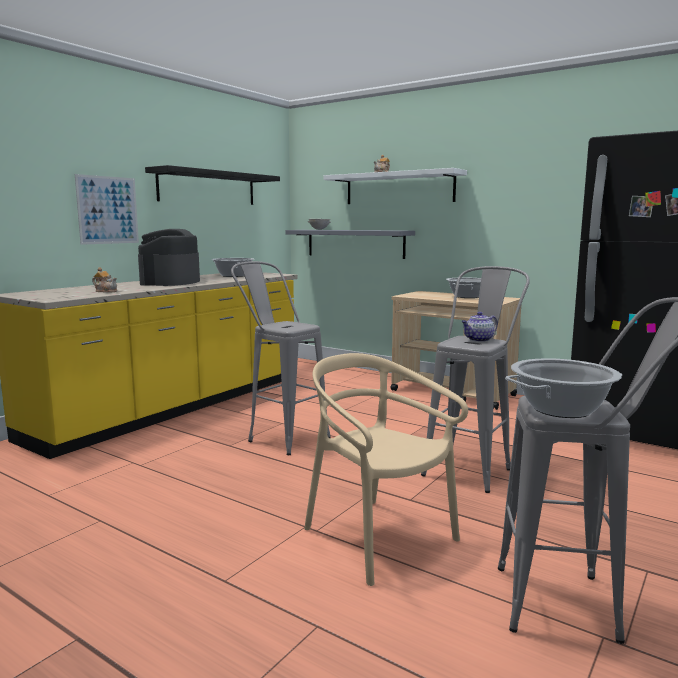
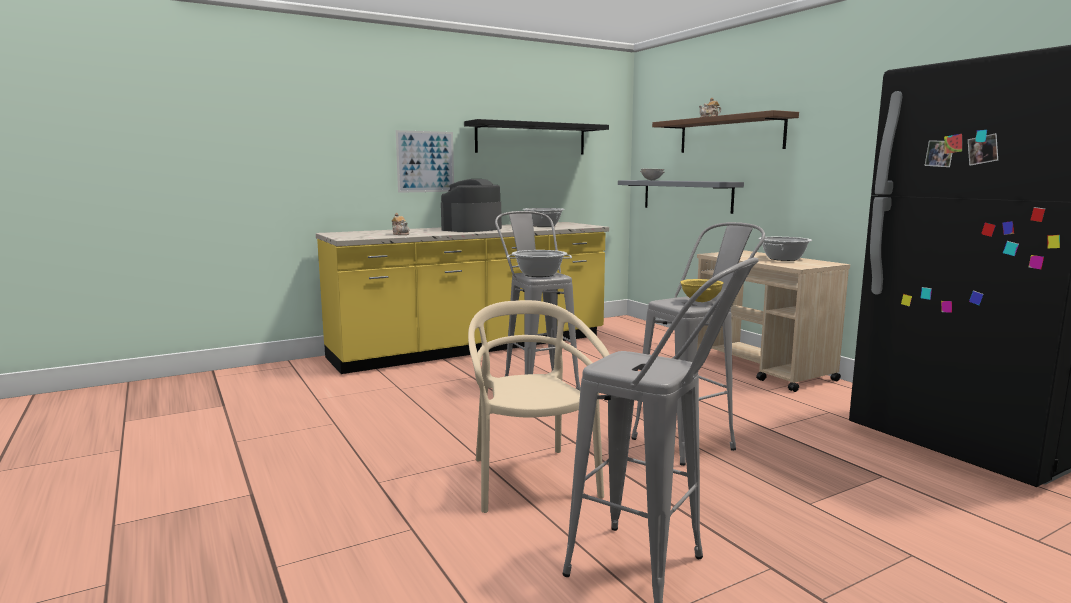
camera: 25 degrees right, 0 degrees up
white shelf [324,168,467,204] -> brown shelf [652,110,799,153]
teapot [461,312,498,342] -> yellow bowl [680,279,724,302]
cooking pot [505,358,622,418] -> cooking pot moved to [507,250,572,277]

